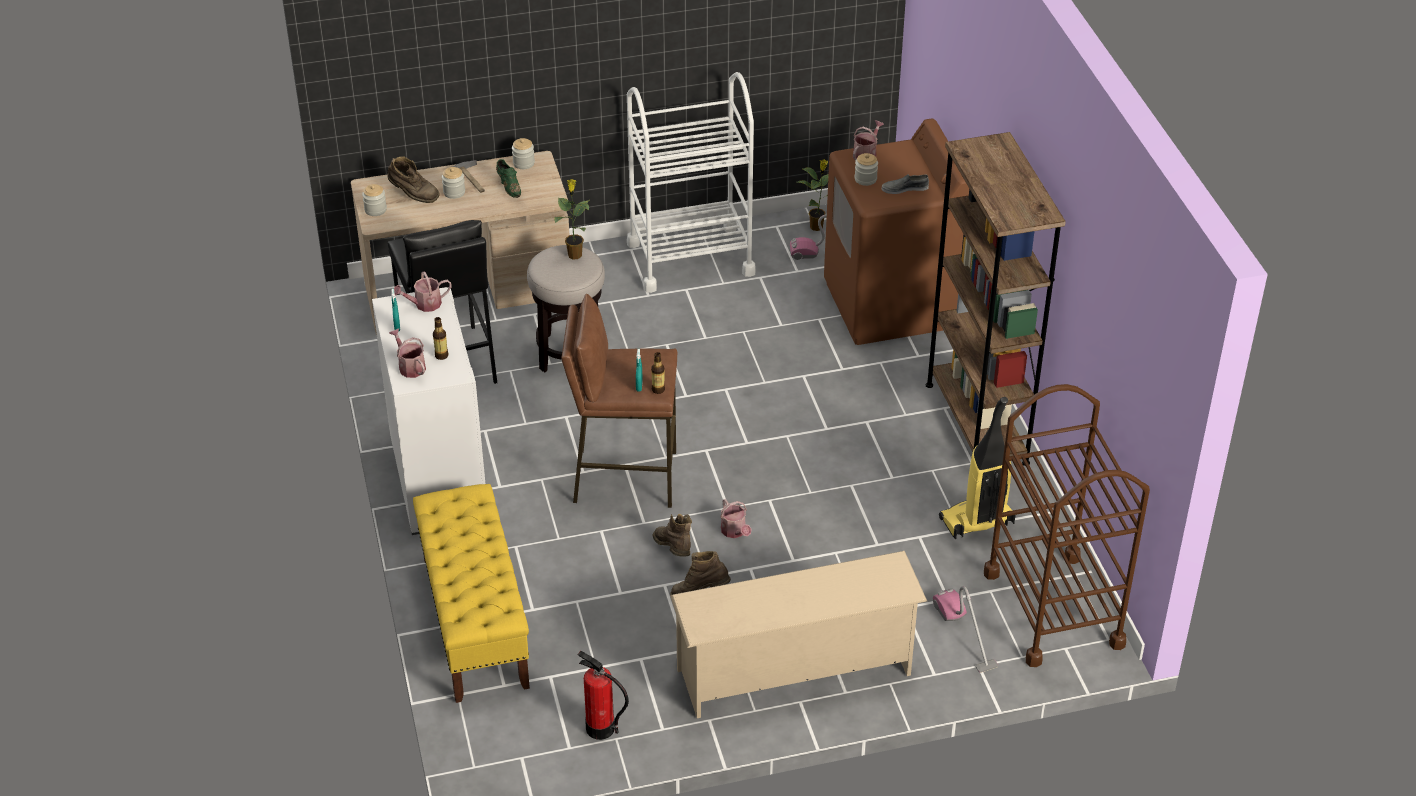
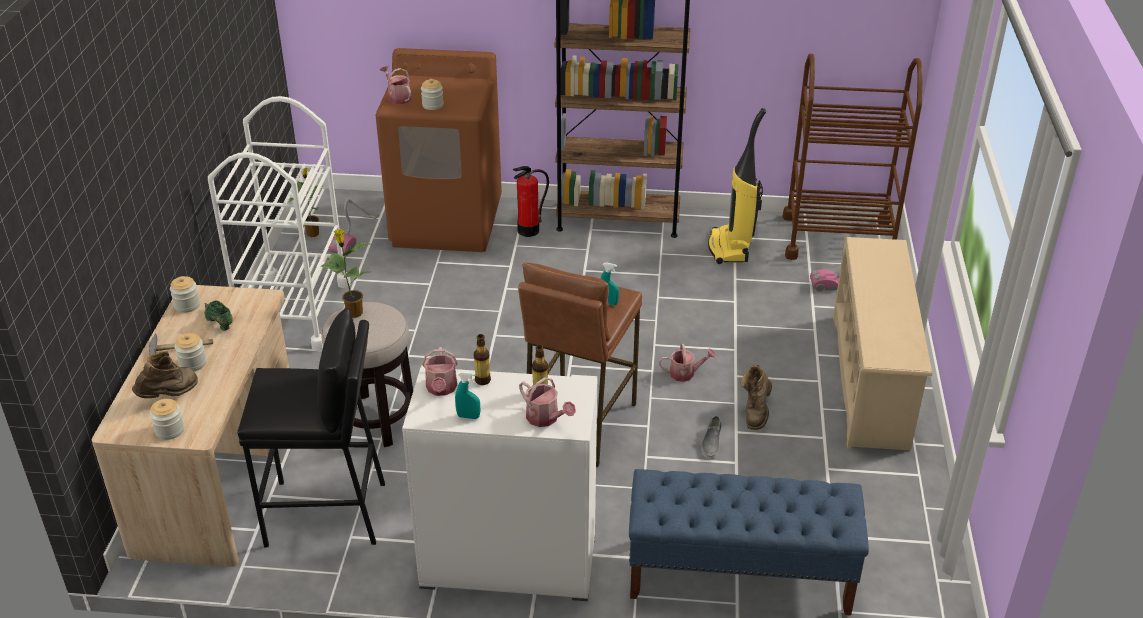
camera: 70 degrees left, 5 degrees down
watering can [389,328,426,378] -> watering can turned 120 degrees counterclockwise [519,377,576,427]
yellow bench [413,484,530,703] -> blue bench [629,469,869,615]
green shoe [496,159,521,198] -> green shoe turned 120 degrees counterclockwise [205,301,233,330]
fire extinguisher [577,651,629,740] -> fire extinguisher moved to [512,166,549,237]
bottle [651,352,665,394] -> bottle moved to [474,334,491,385]
brown boot [652,514,692,557] -> none
grey shoe [882,174,929,194] -> grey shoe moved to [701,416,721,459]

